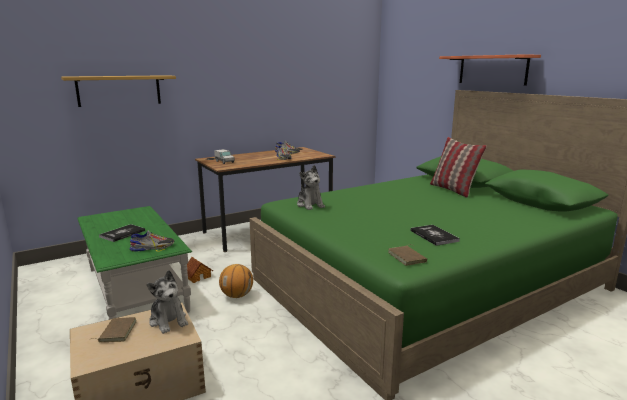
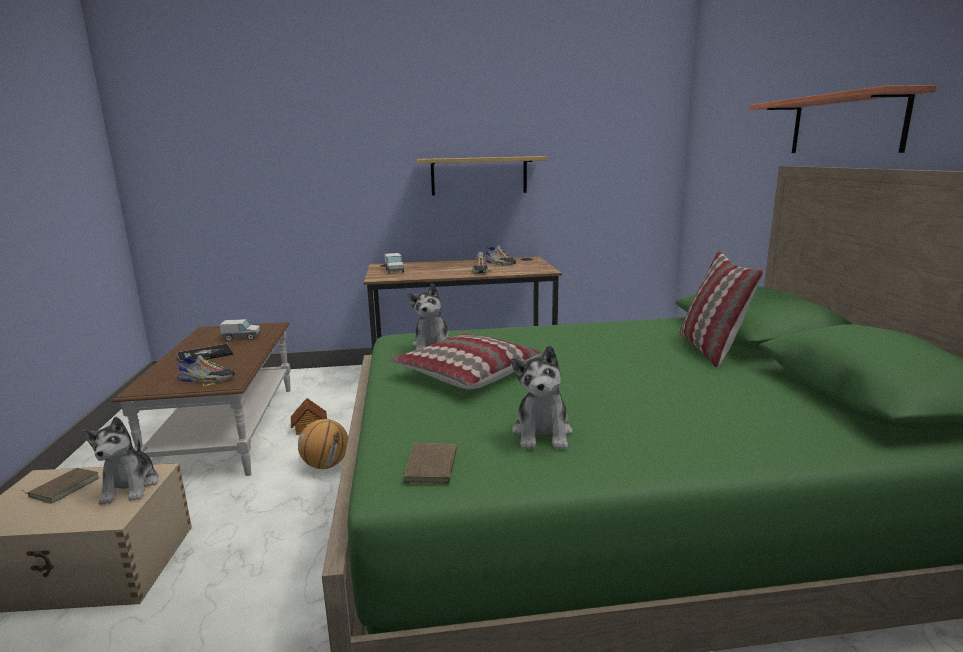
camera: 25 degrees right, 0 degrees up
shelf [61,75,176,107] -> shelf moved to [417,156,548,195]
green coffee table [77,206,192,320] -> brown coffee table [112,322,291,476]
book [410,225,460,246] -> plush toy [511,345,573,450]
none -> toy truck [220,319,260,341]
none -> pillow [390,333,541,389]

